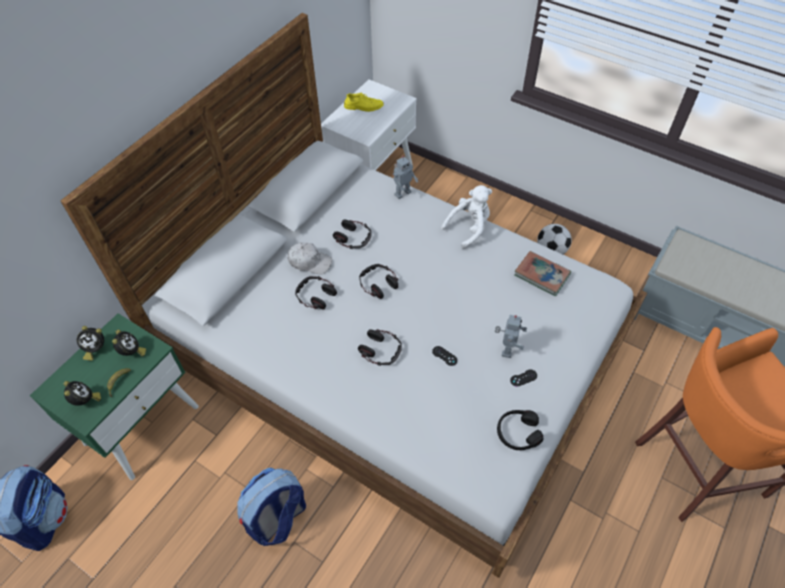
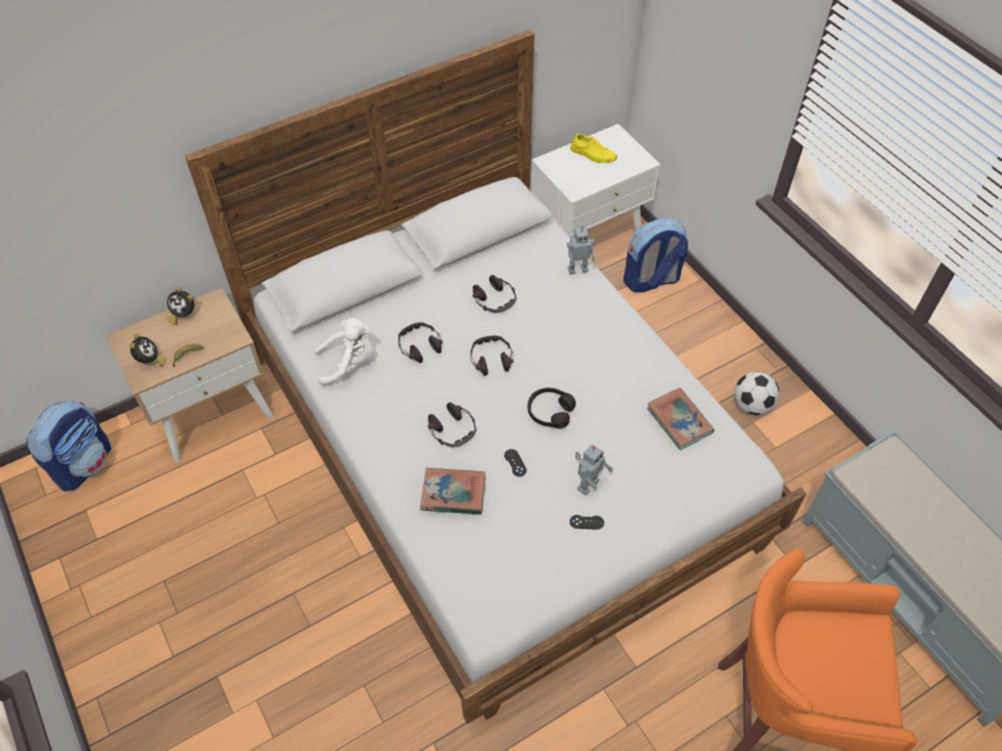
camera: 25 degrees right, 0 degrees up
green nightstand [30,313,199,480] -> beige nightstand [106,288,274,463]
alarm clock [112,330,146,357] -> none
backpack [237,468,306,546] -> backpack moved to [623,218,688,292]
white cap [288,242,332,274] -> none
white plush toy [441,185,492,249] -> white plush toy moved to [315,318,373,386]
black headphones [497,410,544,450] -> black headphones moved to [527,388,576,429]
none -> book [420,468,486,515]

